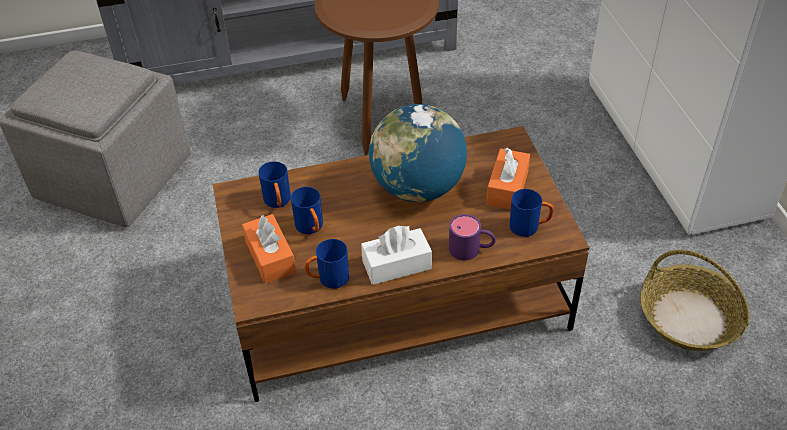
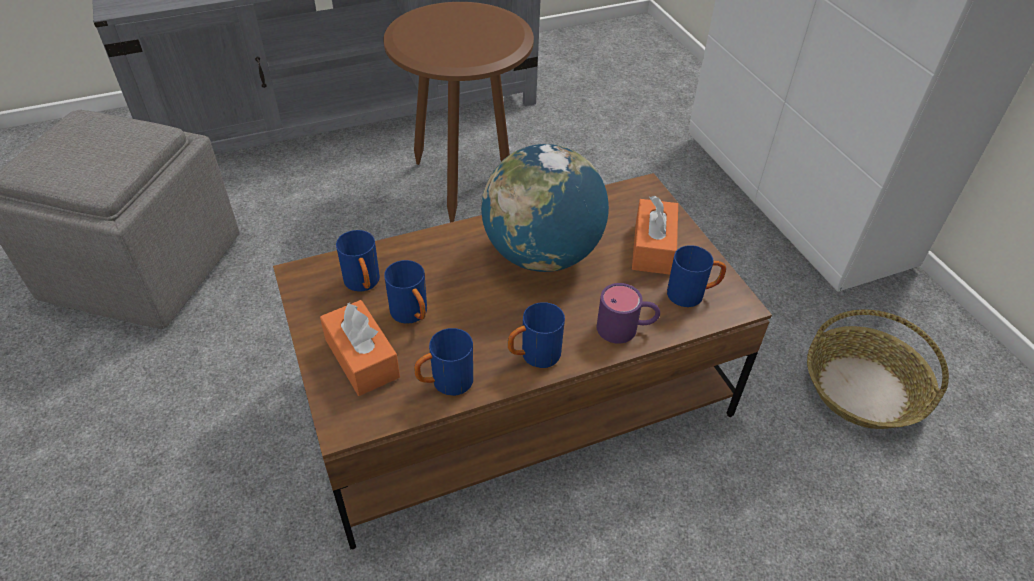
camera: 10 degrees left, 0 degrees up
white tissue box [361,226,432,285] -> blue mug [508,302,565,368]

